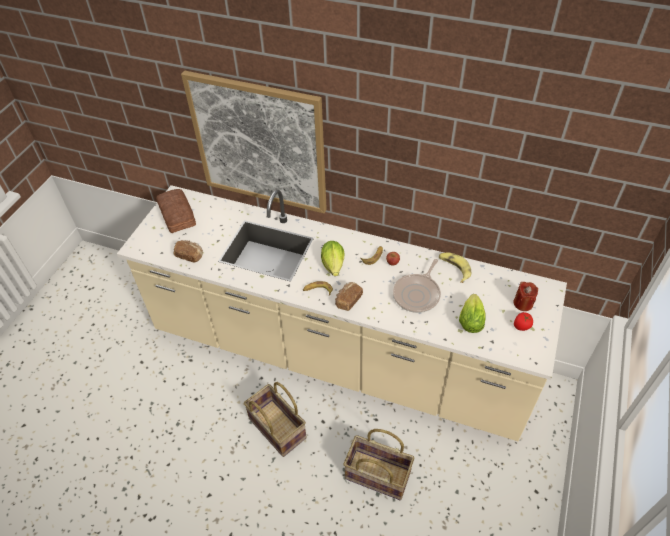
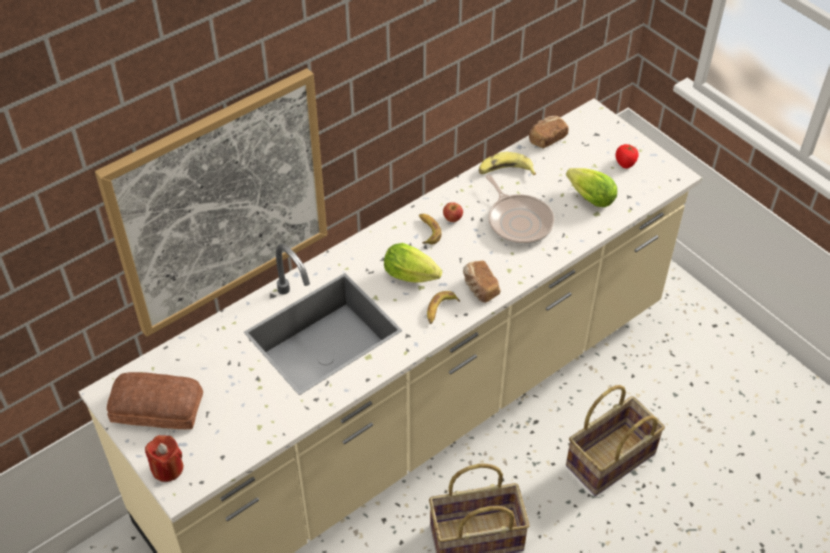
camera: 60 degrees left, 0 degrees up
bread [174,240,203,262] -> bread moved to [529,116,569,148]
red candle [513,282,538,311] -> red candle moved to [145,435,183,482]

